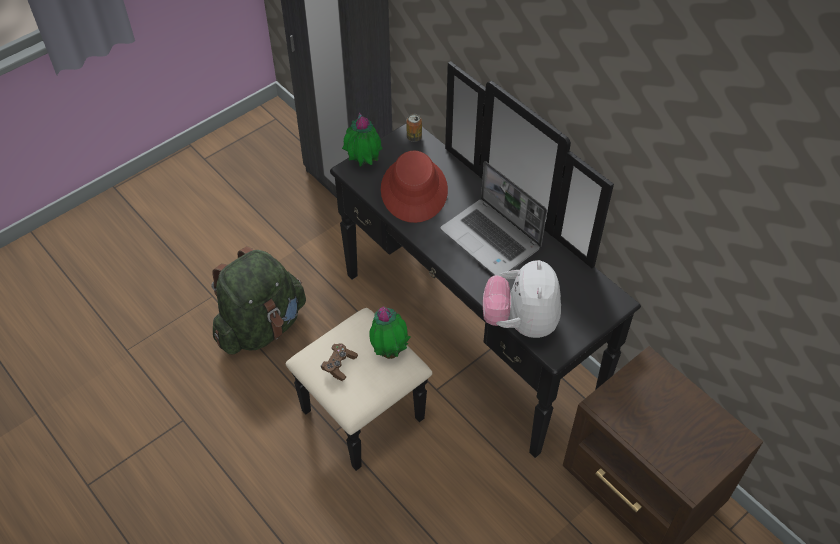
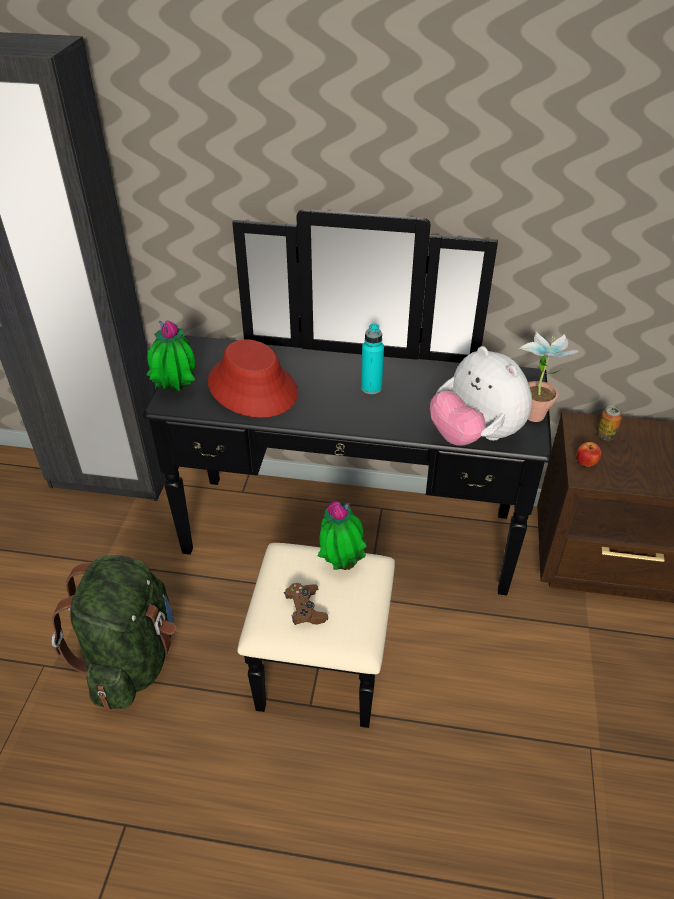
camera: 40 degrees left, 10 degrees down
can [406,114,422,142] -> can moved to [596,406,622,440]
laptop [440,161,547,275] -> turquoise bottle [361,323,384,394]
none -> potted plant [519,332,580,422]
none -> apple [576,442,601,467]

